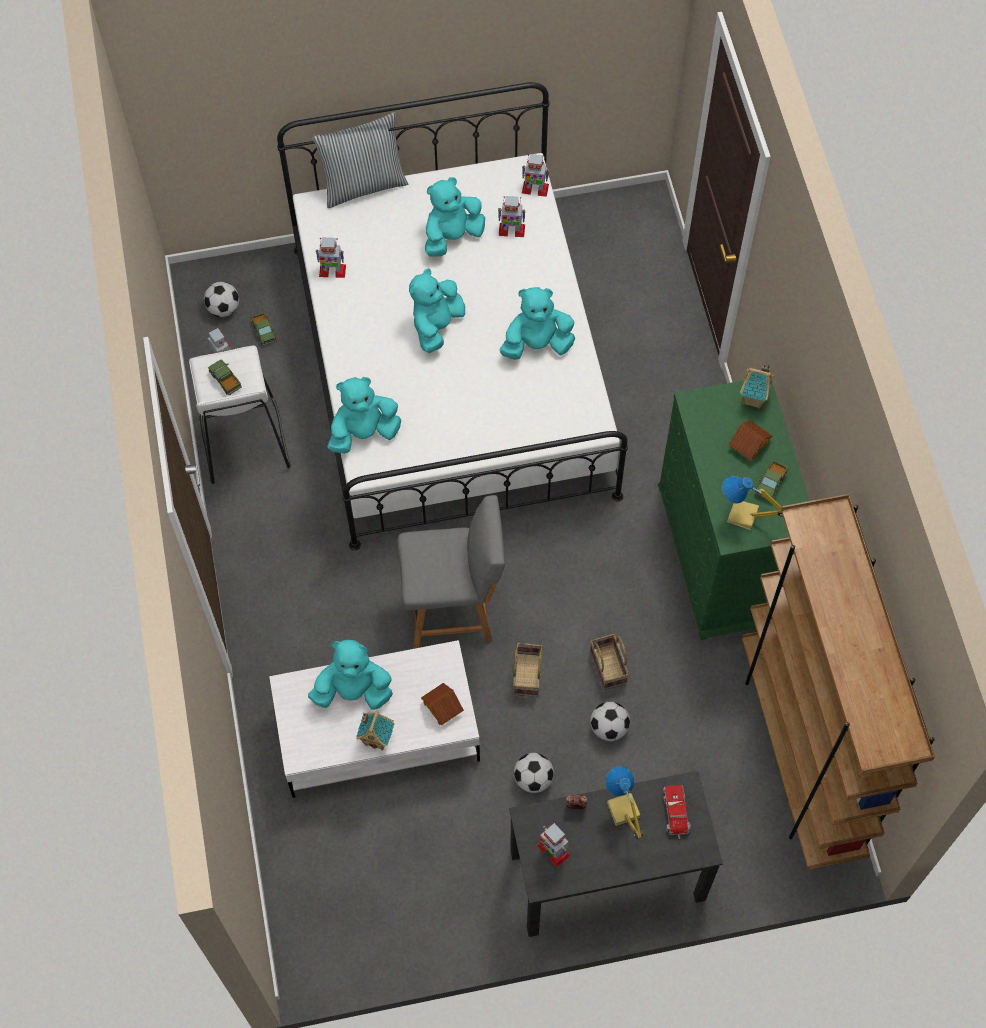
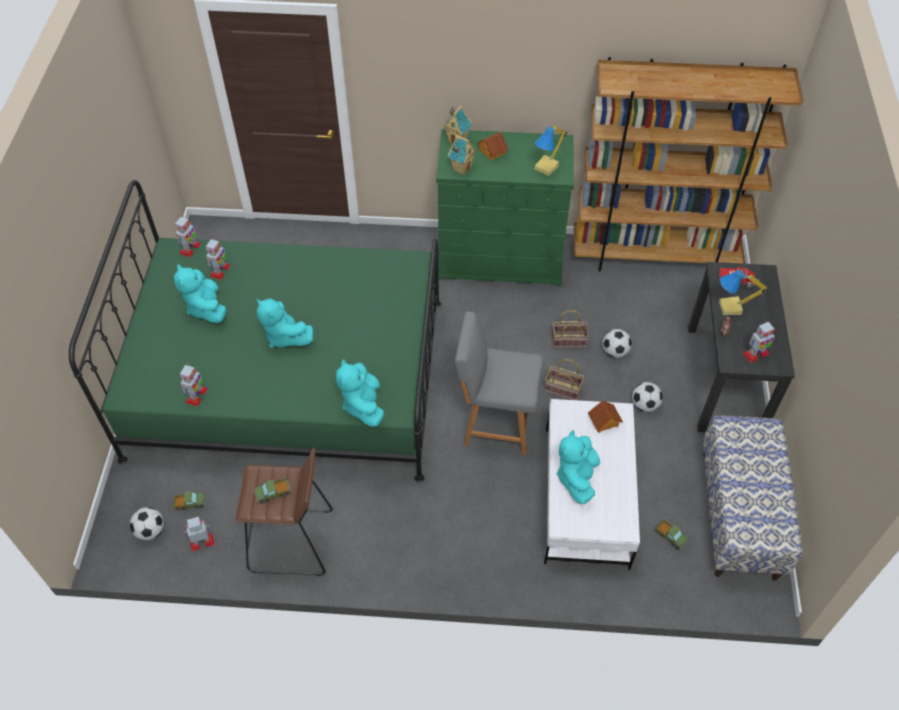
camera: 75 degrees left, 10 degrees down
white stool [189,345,291,484] -> brown stool [236,448,333,576]
white bed [277,82,628,550] -> green bed [69,180,441,483]
pillow [312,112,408,208] -> none
toy house [356,711,394,750] -> toy house moved to [448,135,477,175]
grey chair [397,495,505,649] -> grey chair turned 90 degrees counterclockwise [455,311,543,455]
turquoise plush toy [500,287,575,360] -> none
toy truck [755,460,788,500] -> toy truck moved to [655,519,688,550]
none -> bench [703,416,802,581]

